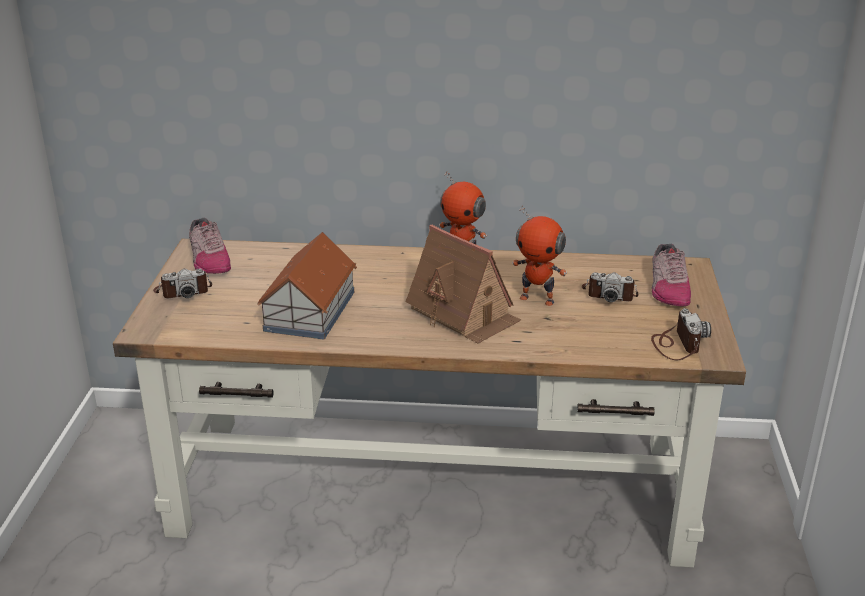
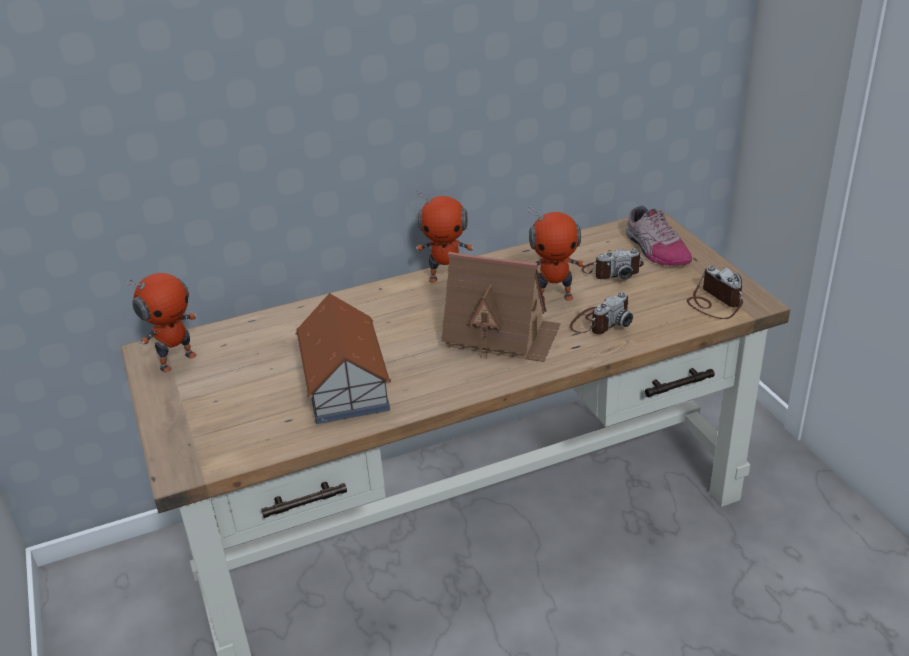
camera: 25 degrees left, 5 degrees up
camera [153,268,212,298] -> camera moved to [570,292,633,334]
shoe [189,218,231,274] -> toy robot [126,273,196,372]

